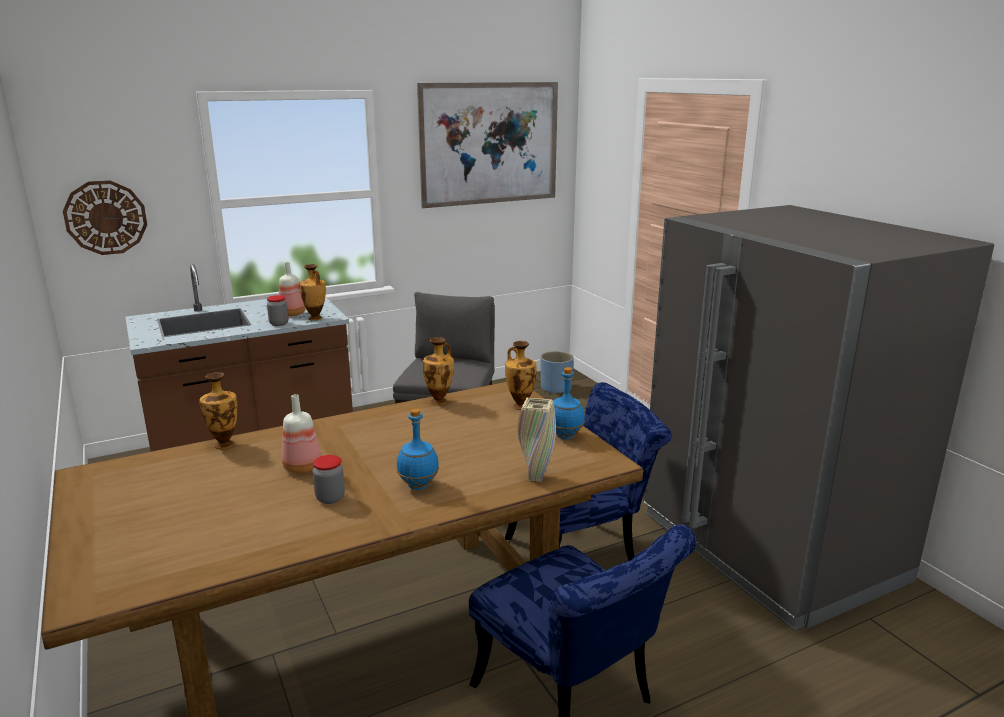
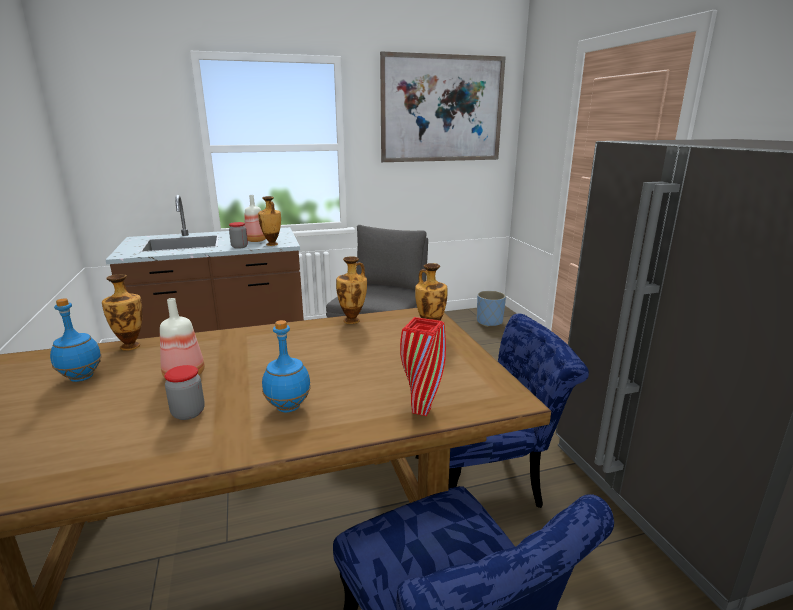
camera: 10 degrees right, 0 degrees up
wall clock [63,180,147,255] -> none
beige vase [518,398,556,482] -> red vase [400,317,446,416]
blue bottle [553,367,585,439] -> blue bottle moved to [50,298,102,382]

